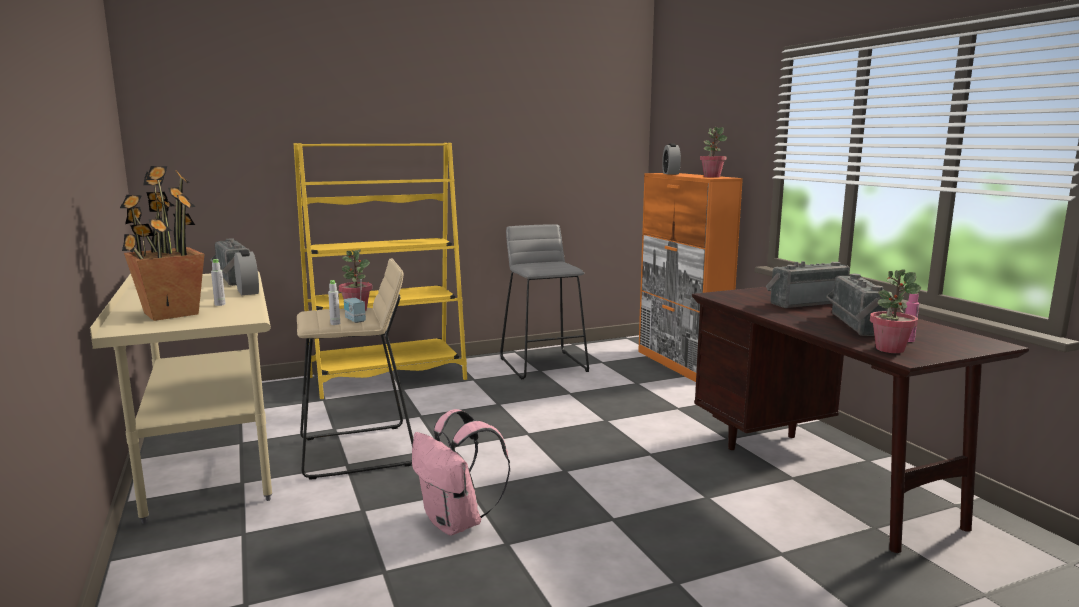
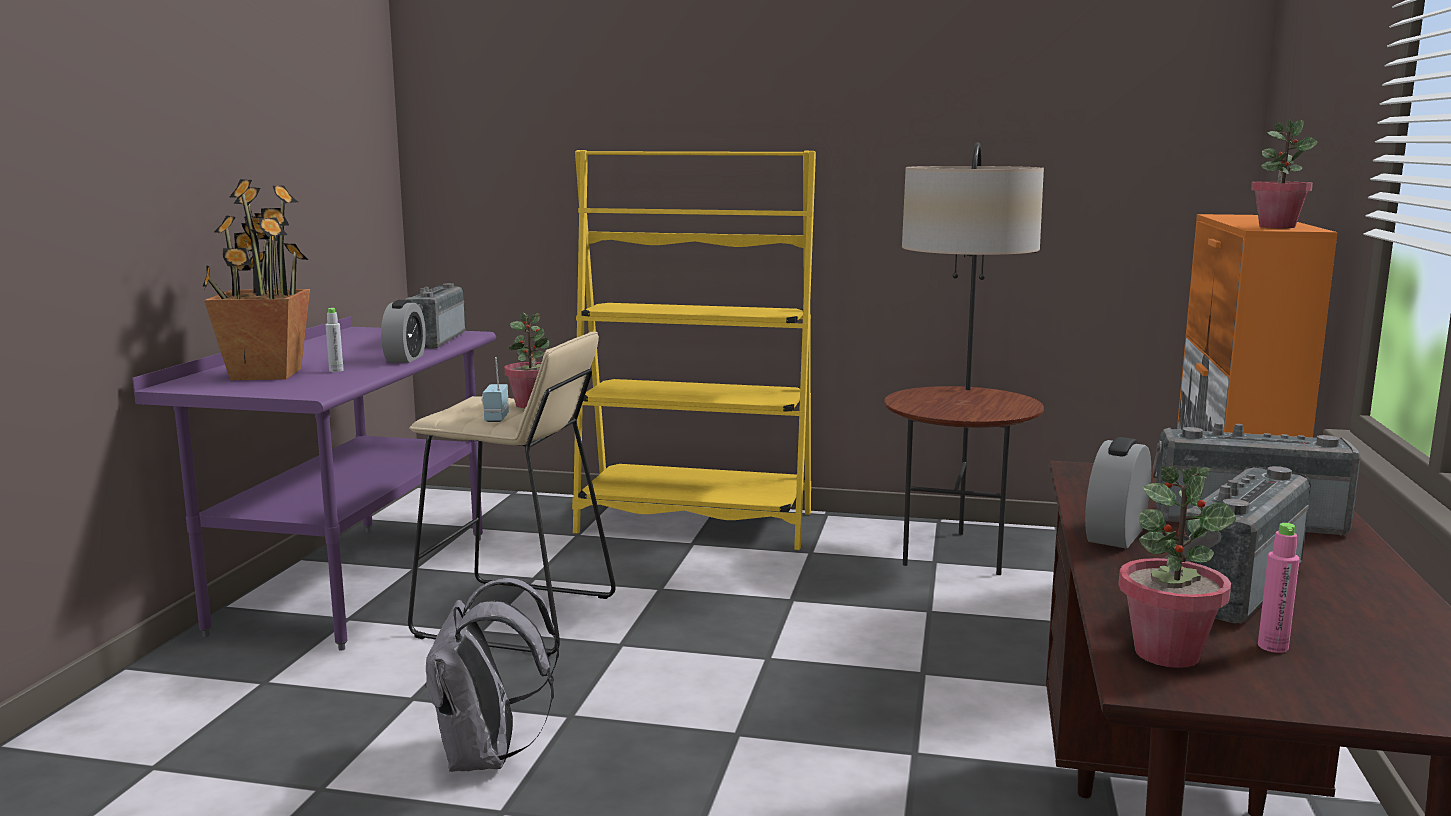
camera: 35 degrees right, 0 degrees up
beige desk [90,271,272,524] -> purple desk [132,316,496,651]
grey bottle [328,280,340,325] -> none
pink backpack [412,409,510,536] -> grey backpack [425,578,559,772]
grey stool [500,224,589,379] -> floor lamp [884,142,1044,575]
alarm clock [662,144,681,174] -> alarm clock moved to [1085,437,1151,548]

